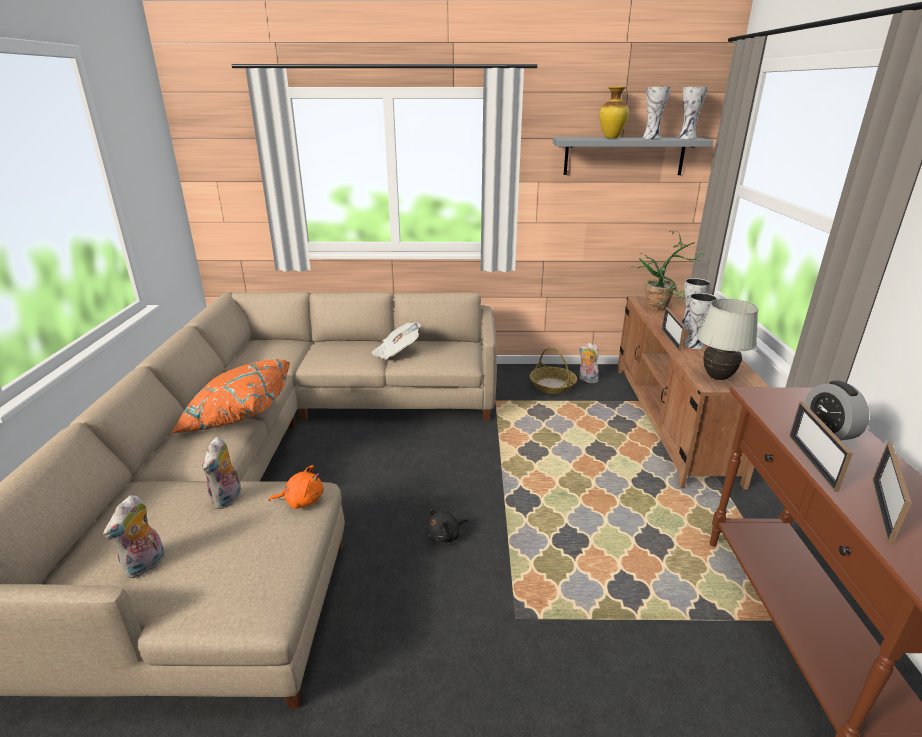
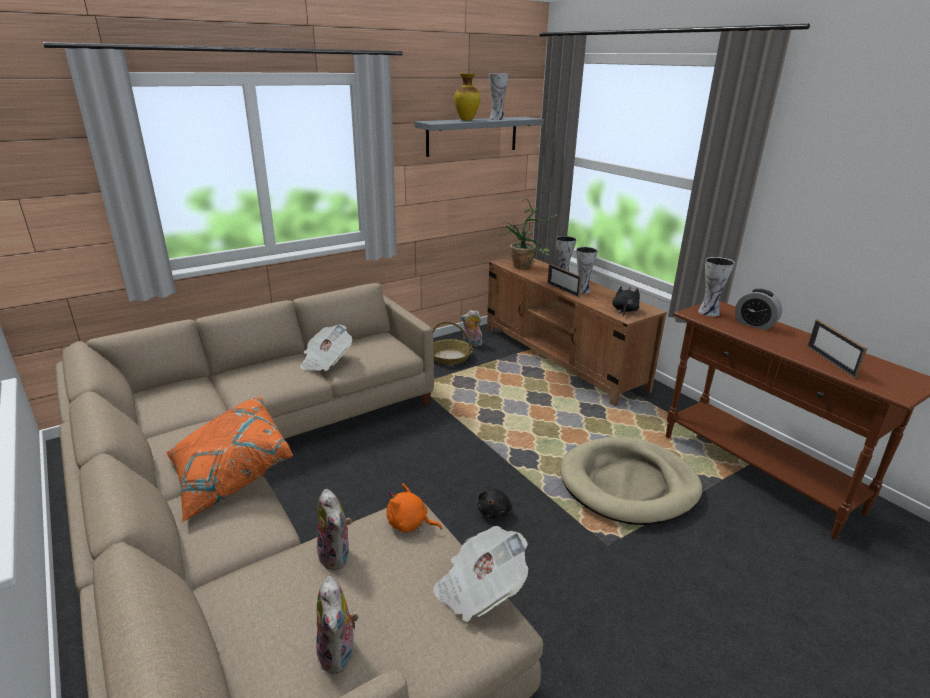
camera: 35 degrees left, 0 degrees up
orange plush toy [268,465,324,509] -> orange plush toy turned 120 degrees counterclockwise [386,484,442,532]
vase [678,87,708,139] -> vase moved to [698,257,735,316]
white table lamp [697,299,758,380] -> black plush toy [612,286,640,316]
picture frame [789,402,853,492] -> none
none -> newspaper [433,526,528,622]
none -> beige dog bed [560,437,703,525]

